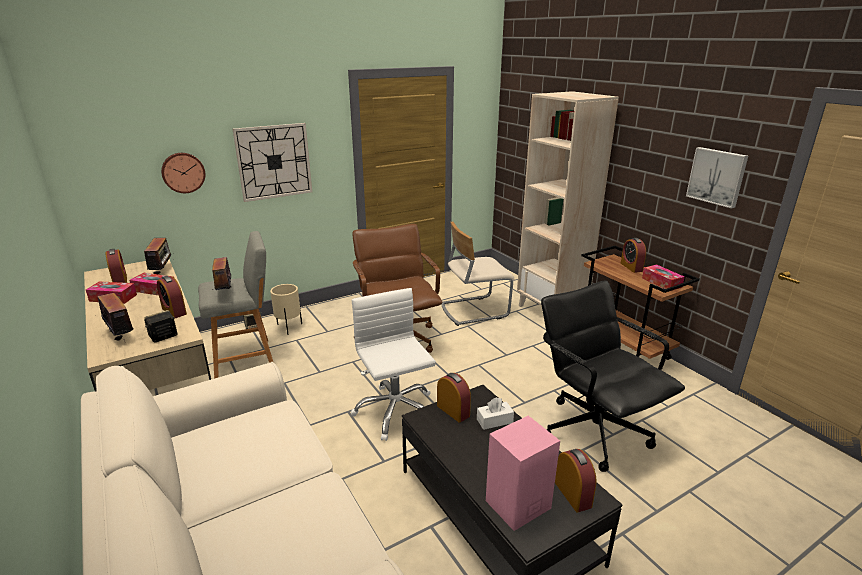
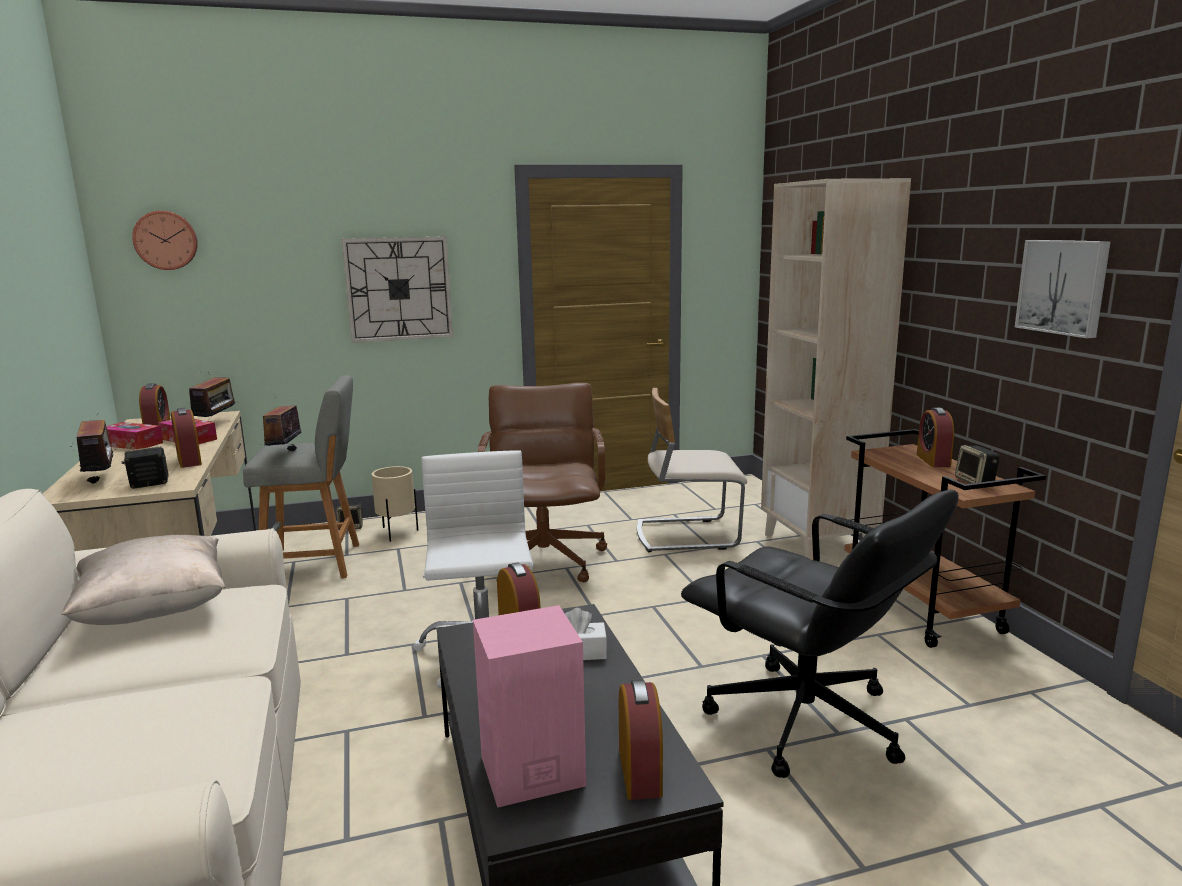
camera: 15 degrees right, 10 degrees down
wall clock [161,153,205,193] -> wall clock moved to [132,211,198,270]
black office chair [541,280,685,472] -> black office chair turned 150 degrees clockwise [681,490,959,778]
tissue box [642,265,685,291] -> speaker [955,445,1000,484]
none -> beige pillow [61,535,225,625]

